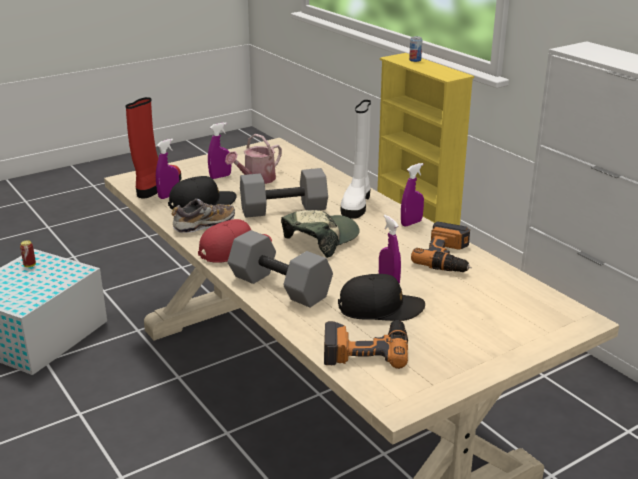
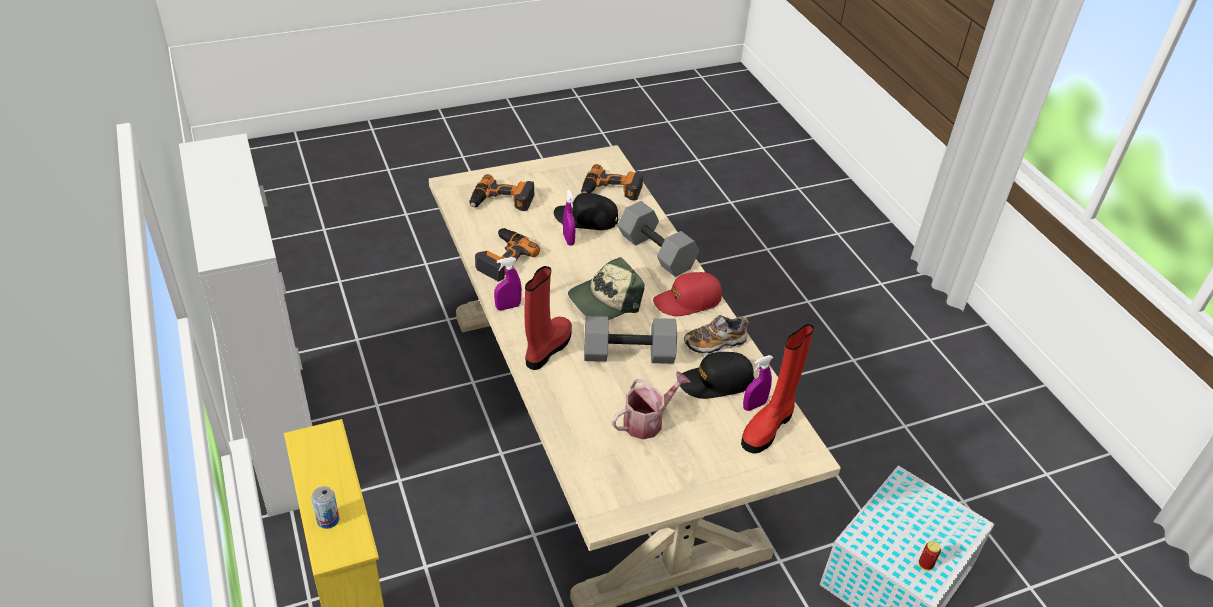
camera: 170 degrees left, 15 degrees up
purple spray bottle [208,122,231,179] -> none
white boot [341,100,371,219] -> red boot [524,266,572,370]
none -> power drill [469,174,535,211]

